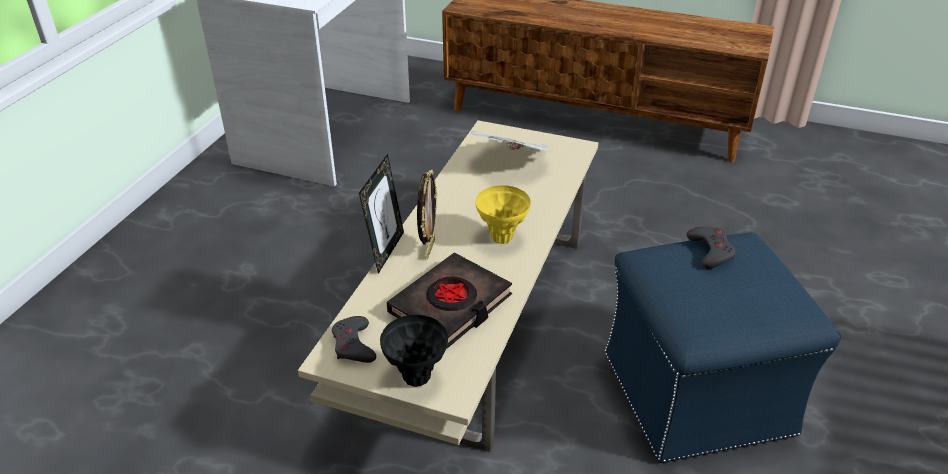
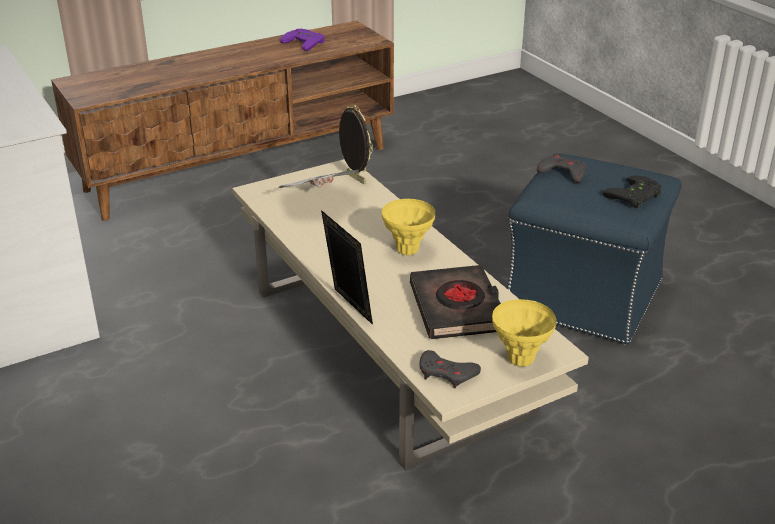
camera: 50 degrees left, 5 degrees down
black vase [380,315,448,387] -> yellow vase [492,299,557,367]
picture frame [417,170,437,260] -> picture frame moved to [339,104,373,184]
none -> purple game controller [280,29,325,51]
none -> black game controller [603,175,662,208]

